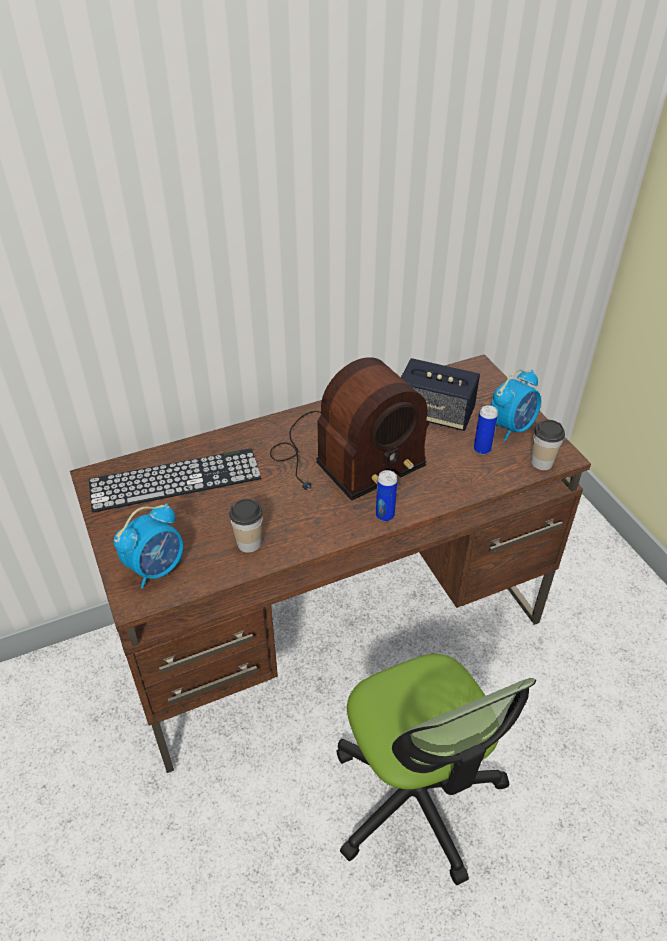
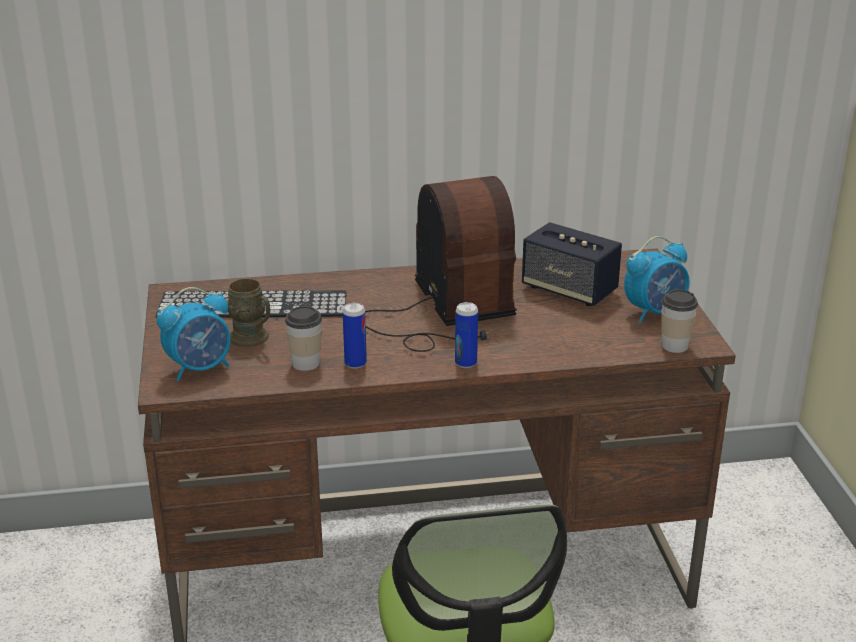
camera: 15 degrees right, 15 degrees down
radio [270,357,429,501] -> radio turned 90 degrees counterclockwise [365,176,517,352]
can [474,405,498,455] -> can moved to [343,303,367,369]
none -> brown mug [227,279,270,347]

